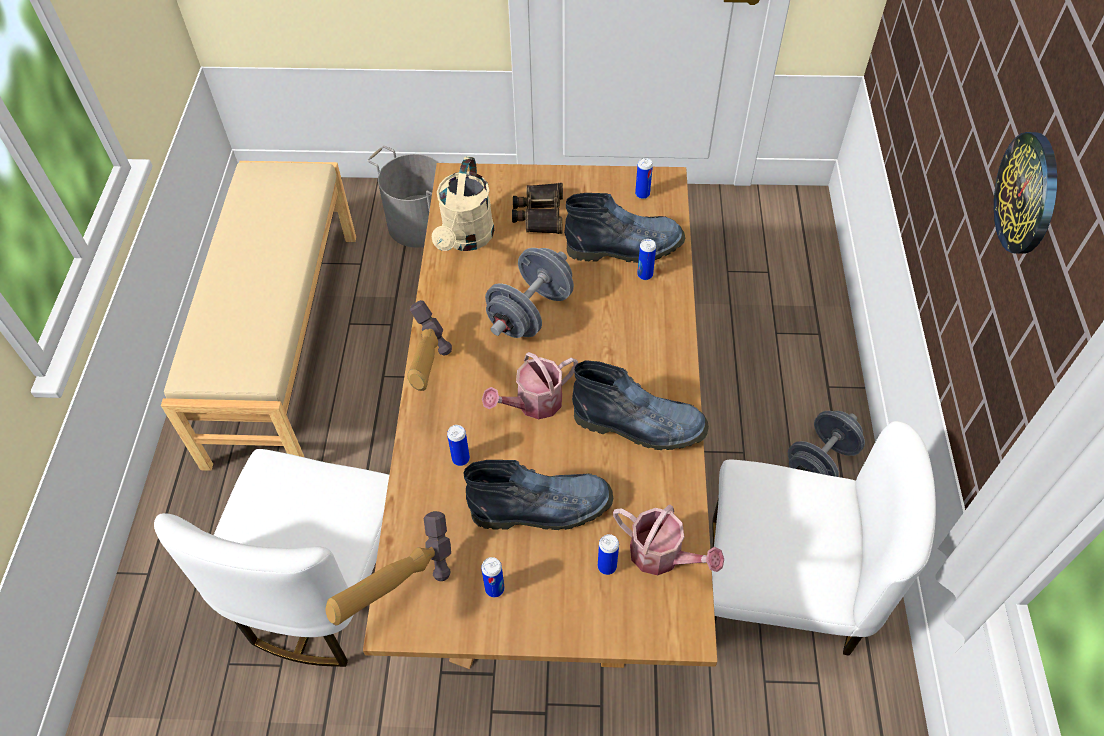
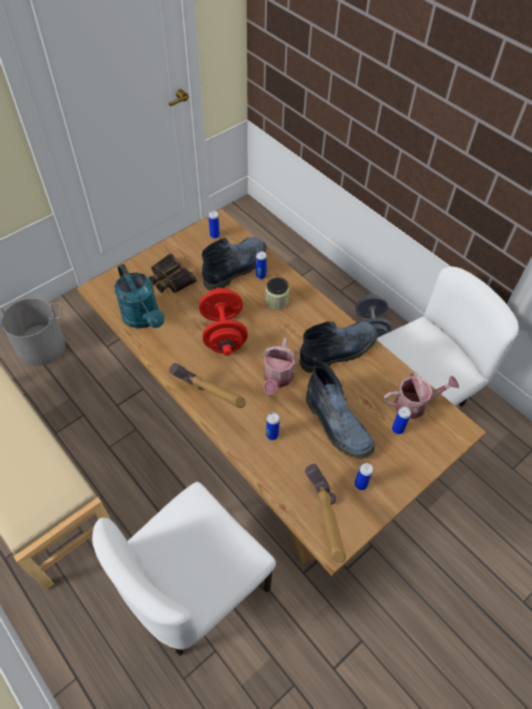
camera: 45 degrees left, 0 degrees up
white chair [154,449,389,667] -> white chair turned 75 degrees clockwise [92,482,276,656]
beige watering can [432,156,494,251] -> turquoise watering can [114,264,165,328]
boot [464,460,613,530] -> boot turned 105 degrees clockwise [306,361,375,459]
grey dumbbell [485,248,574,338] -> red dumbbell [199,288,248,356]
wall clock [994,132,1057,253] -> none
none -> jar [265,277,289,310]

